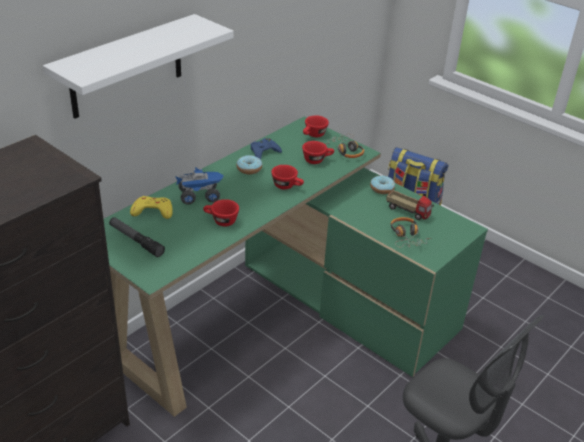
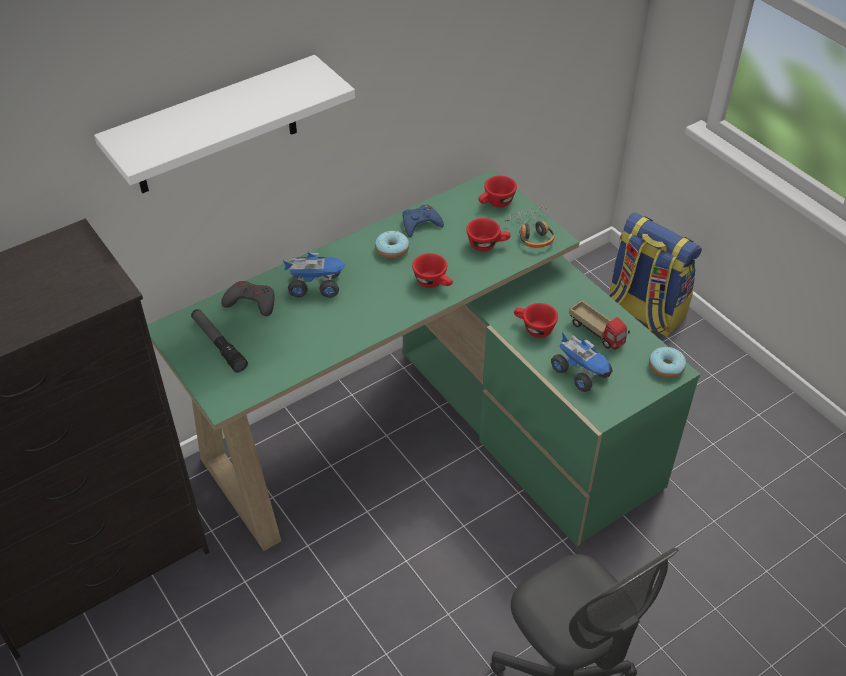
camera: 15 degrees right, 10 degrees up
yellow game controller [130,196,173,219] -> grey game controller [221,281,274,316]
red cup [203,199,239,227] -> red cup moved to [514,303,558,338]
donut [370,175,395,194] -> donut moved to [649,347,686,378]
headphones [391,217,431,247] -> toy truck [551,332,612,392]

